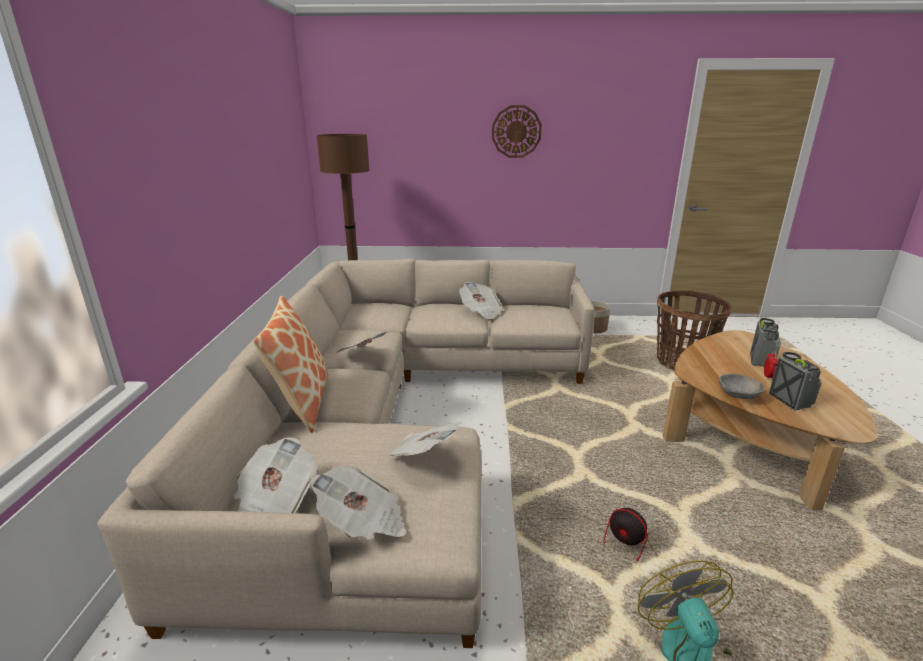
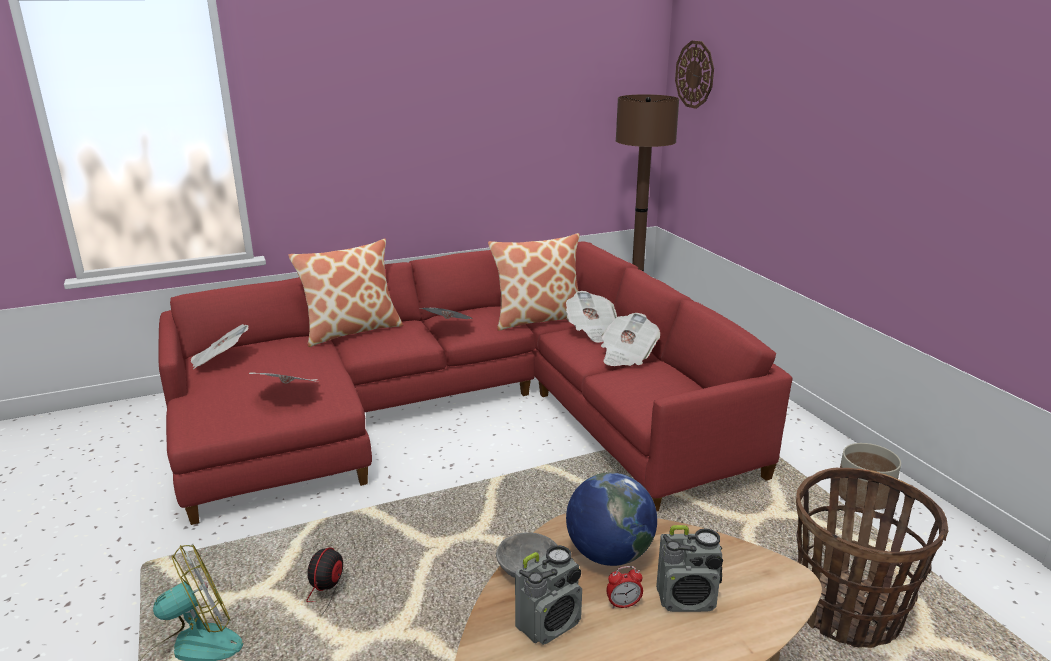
camera: 65 degrees right, 0 degrees up
beige sofa [98,259,595,648] -> red sofa [158,241,793,525]
newspaper [311,466,405,540] -> newspaper moved to [566,291,617,343]
wall clock [492,105,542,158] -> wall clock moved to [675,40,714,109]
none -> pillow [488,233,580,331]
none -> globe [566,472,657,566]

